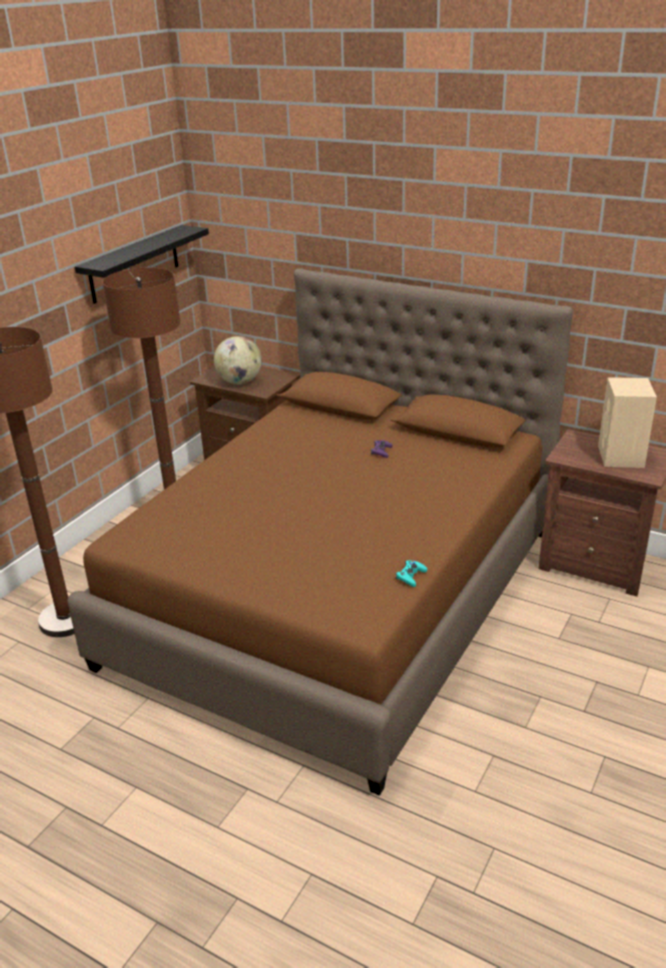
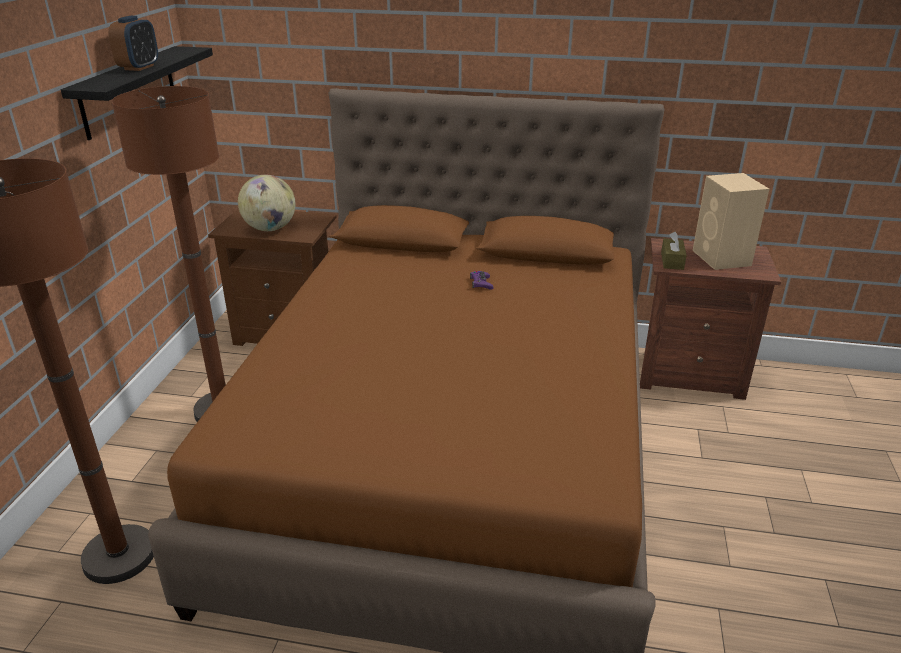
camera: 20 degrees left, 0 degrees up
turquoise game controller [396,560,427,587] -> none
none -> alarm clock [108,16,158,71]
none -> brown tissue box [661,232,687,270]

